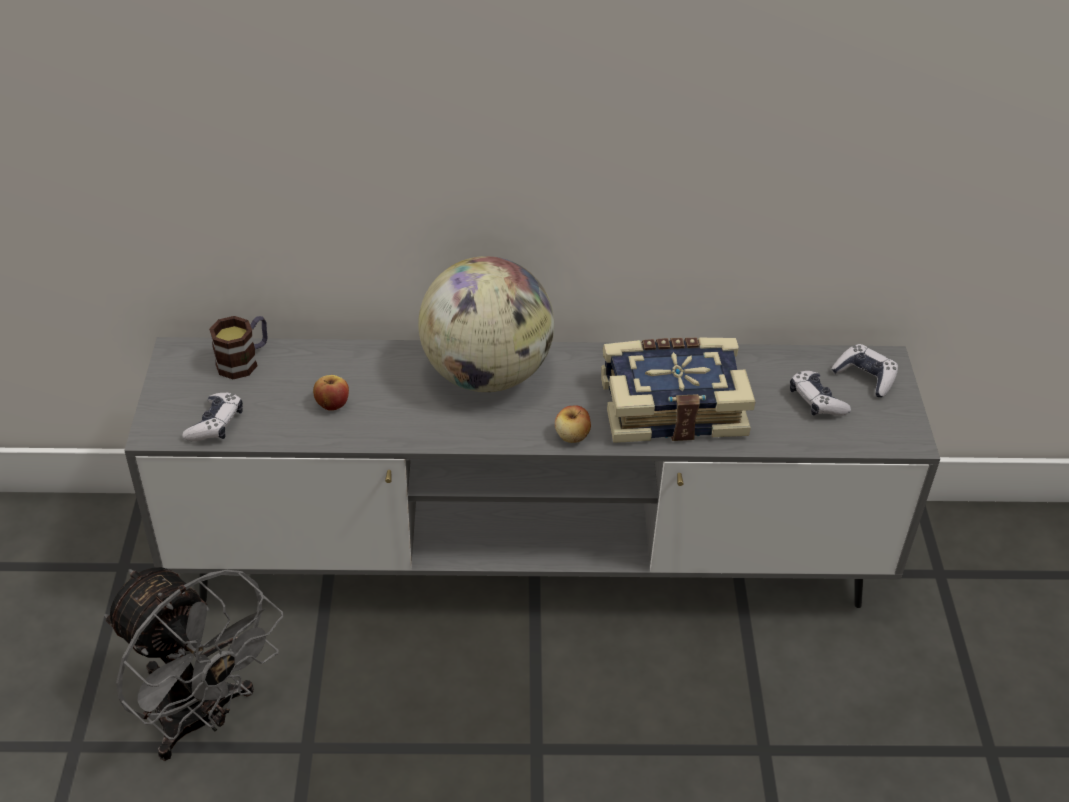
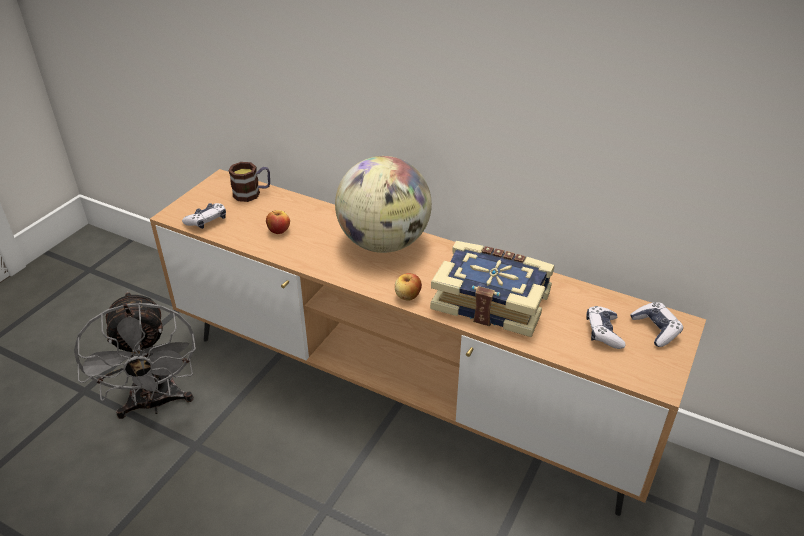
camera: 30 degrees right, 5 degrees down
grey tv stand [124,337,940,608] -> brown tv stand [150,169,706,516]

